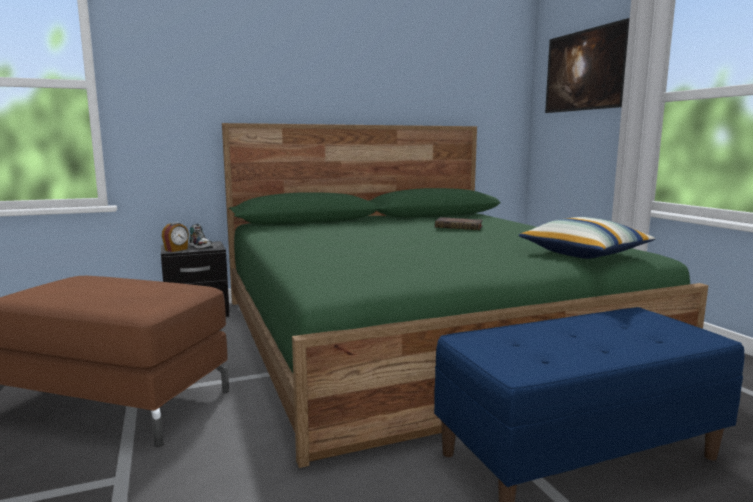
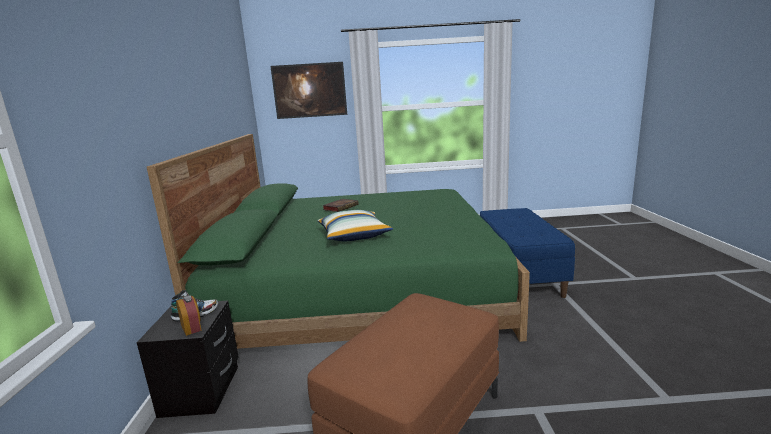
camera: 70 degrees left, 5 degrees up
pillow [518,217,656,259] -> pillow moved to [317,210,393,241]

